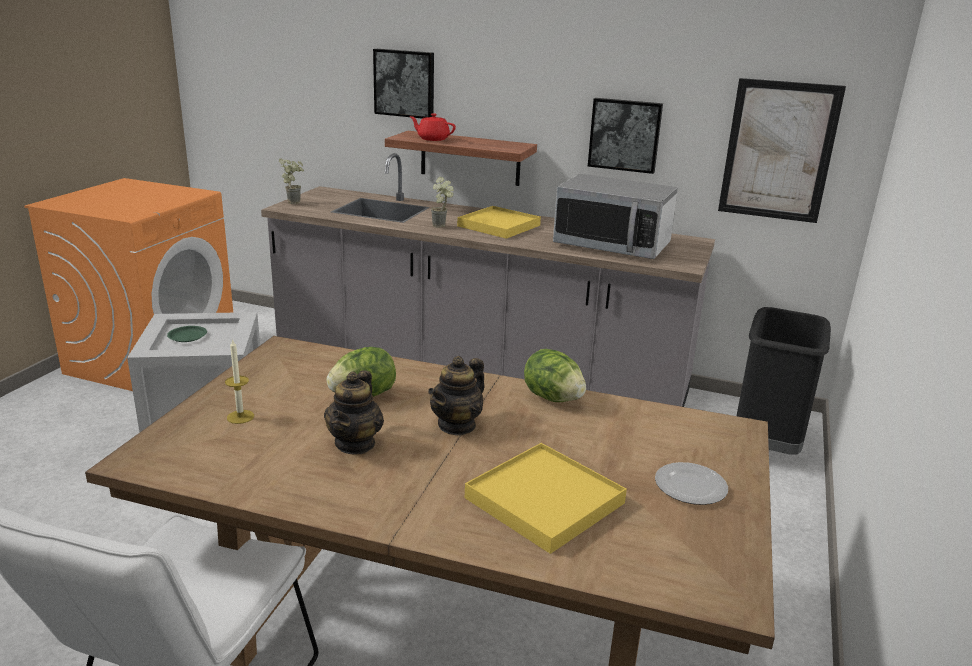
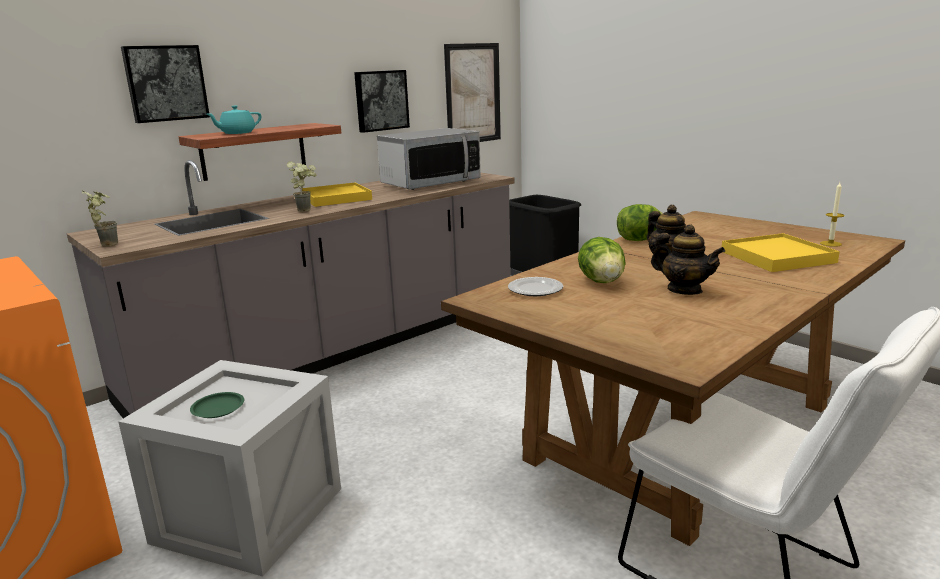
camera: 60 degrees left, 5 degrees down
candle [225,339,254,424] -> candle moved to [820,182,845,247]
red teapot [410,113,456,141] -> turquoise teapot [207,106,261,134]
plate [655,462,728,505] -> plate moved to [508,277,563,296]

